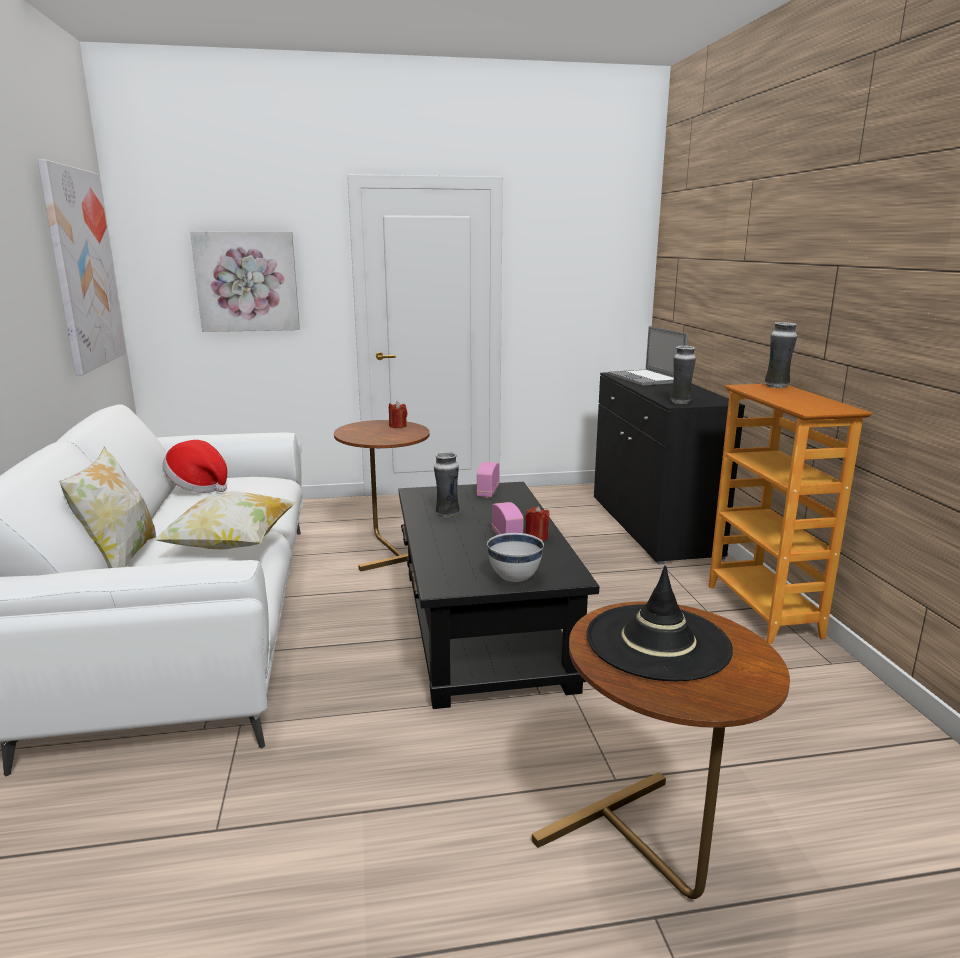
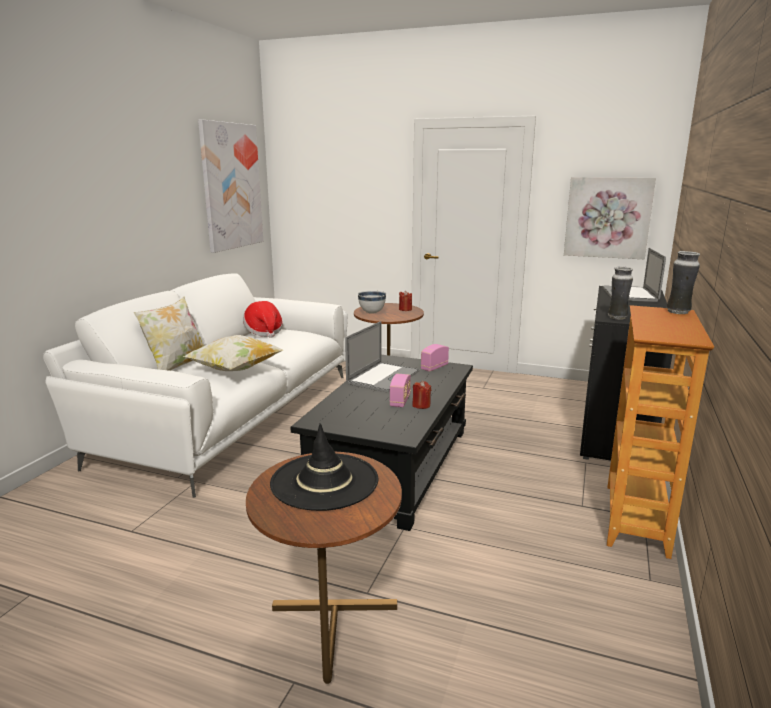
camera: 30 degrees right, 0 degrees up
picture [190,232,300,332] -> picture moved to [564,177,656,259]
vase [434,452,460,518] -> laptop [345,321,420,392]
white bowl [487,533,544,582] -> white bowl moved to [358,291,386,314]

